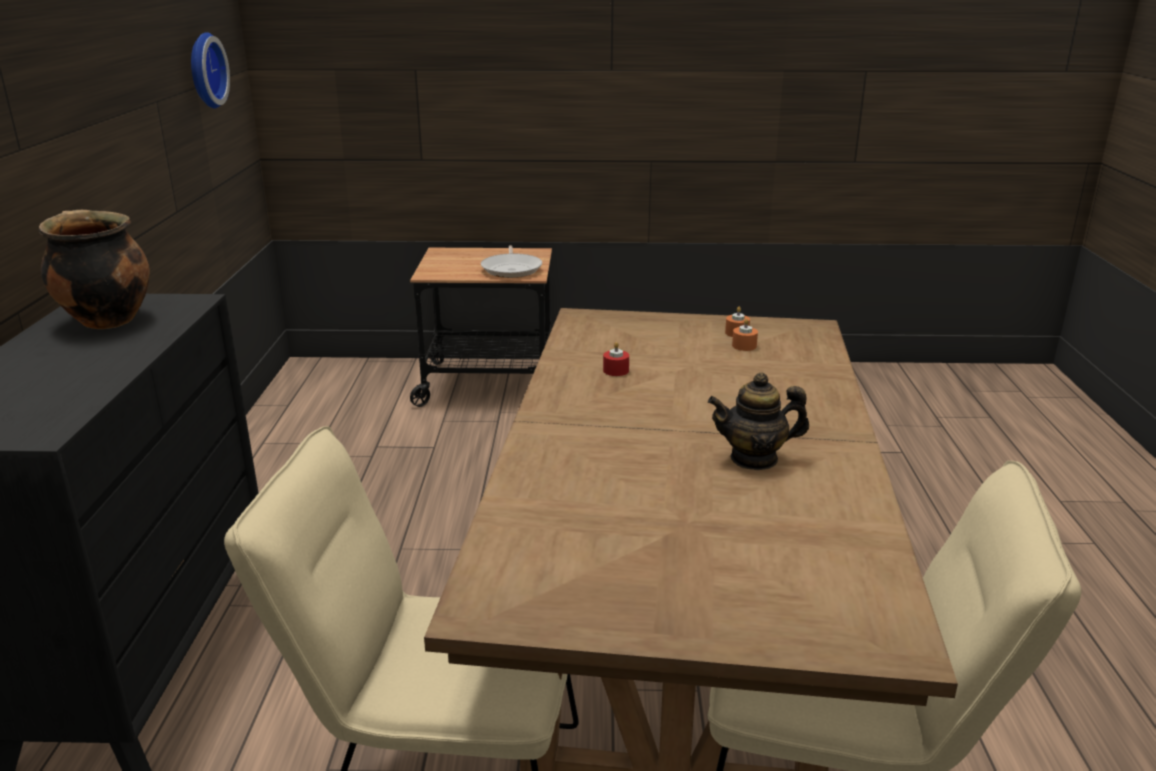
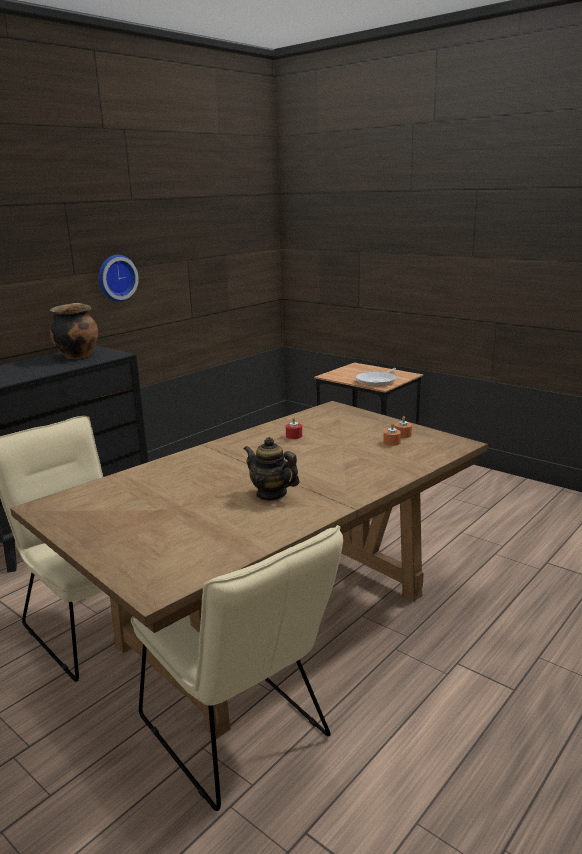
camera: 40 degrees right, 5 degrees down
wall clock [191,32,230,109] -> wall clock moved to [99,255,139,302]

